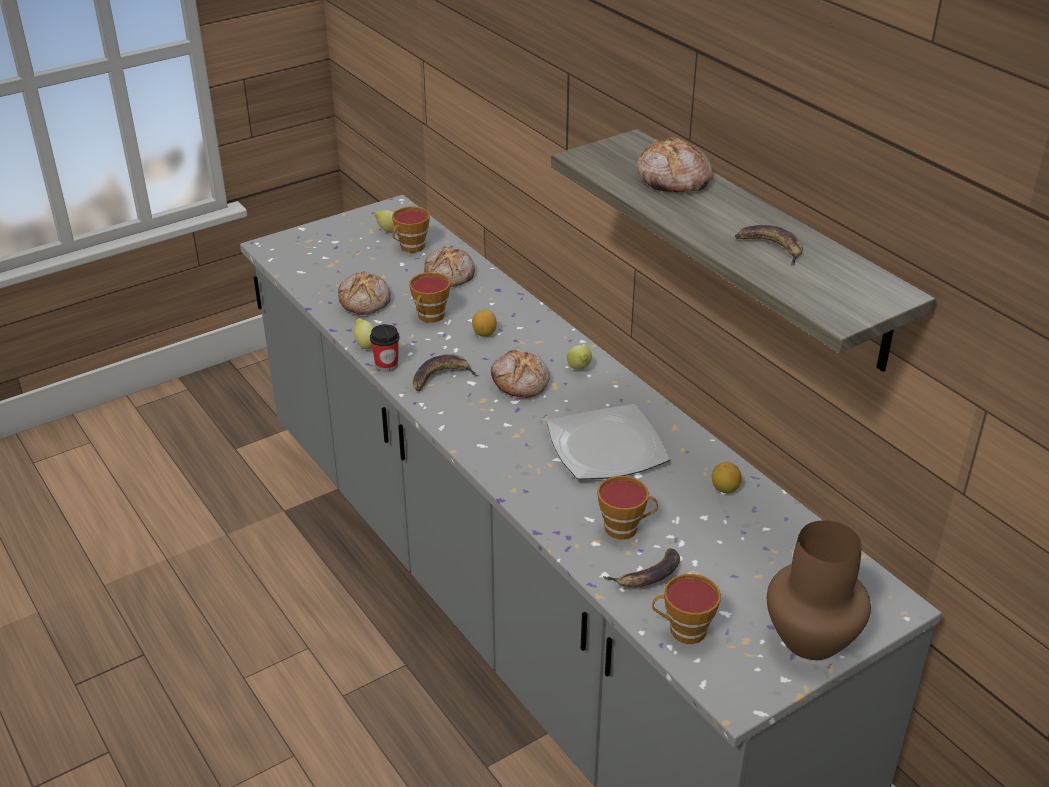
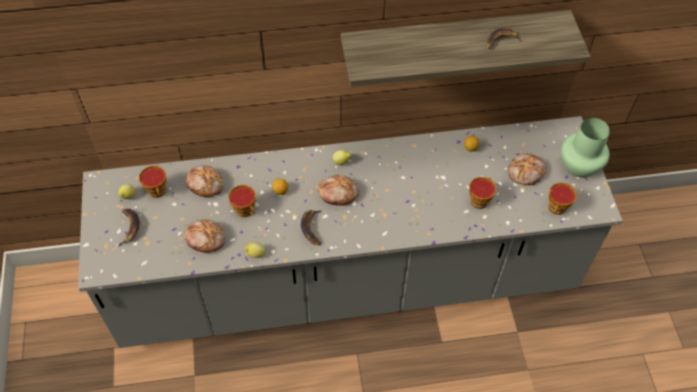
camera: 65 degrees left, 20 degrees up
cup [370,324,399,372] -> none
plate [547,404,670,480] -> none
banana [603,548,680,587] -> banana moved to [118,209,139,246]
bread [637,136,713,192] -> bread moved to [508,153,546,185]
brown vase [767,520,871,660] -> green vase [561,118,610,178]

